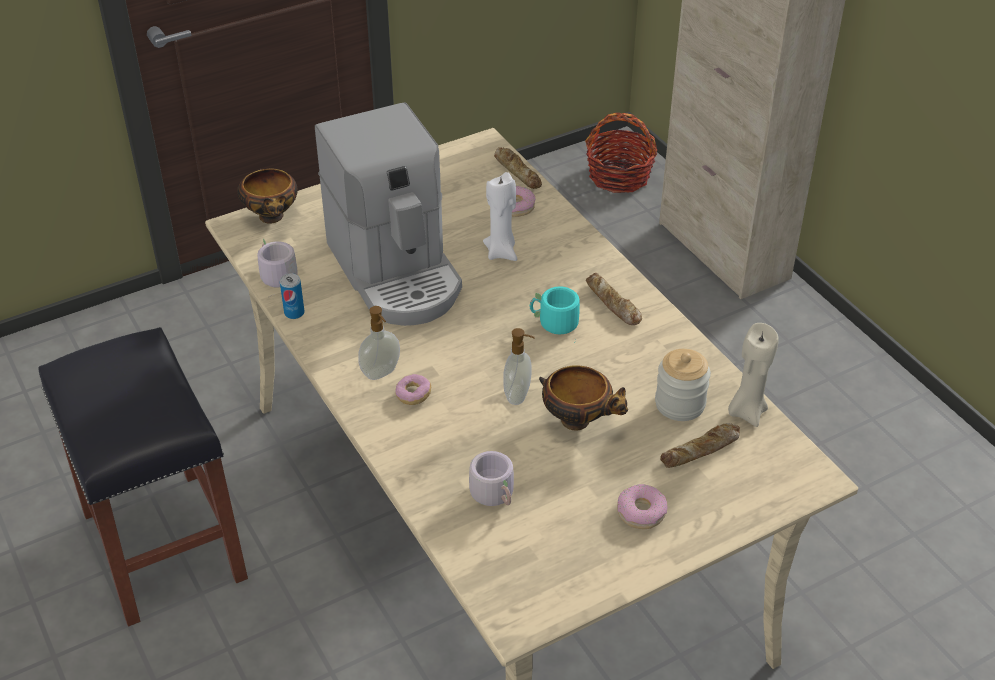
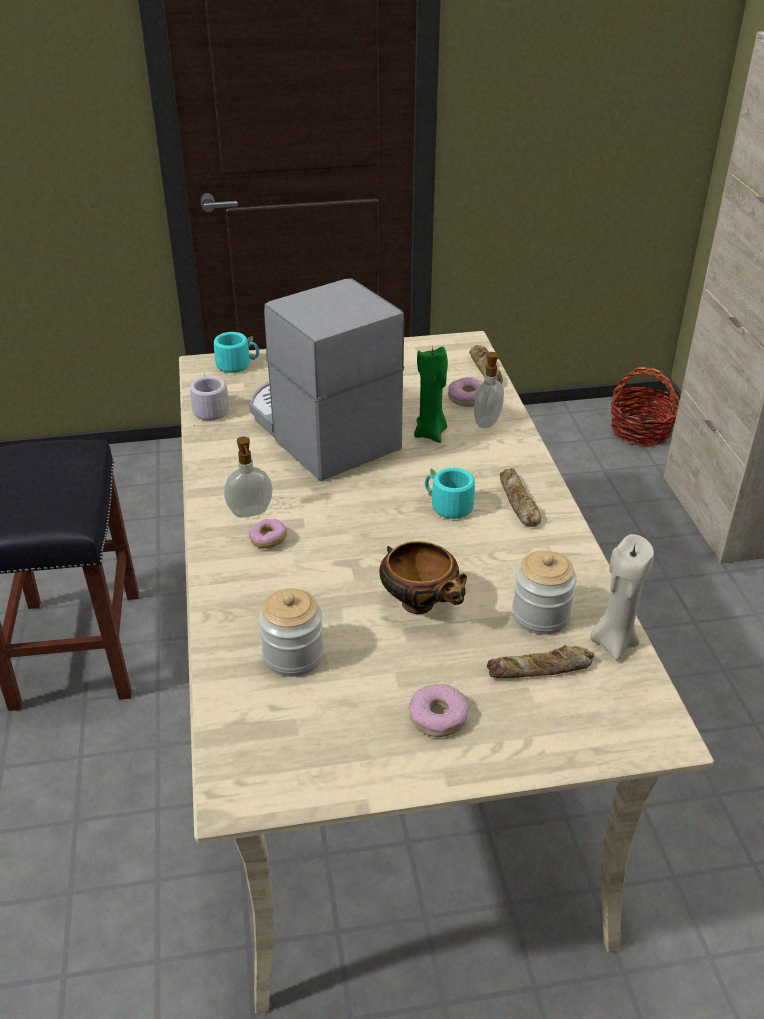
camera: 20 degrees right, 5 degrees down
bowl [237,169,297,224] -> turquoise mug [214,332,259,373]
can [280,273,304,319] -> none
coffee machine [315,102,462,326] -> coffee machine turned 150 degrees clockwise [249,278,404,481]
grey mug [469,451,514,506] -> jar [259,589,324,677]
white candle [483,172,517,261] -> green candle [414,347,448,443]
soap dispenser [503,328,535,405] -> soap dispenser moved to [474,352,506,429]

